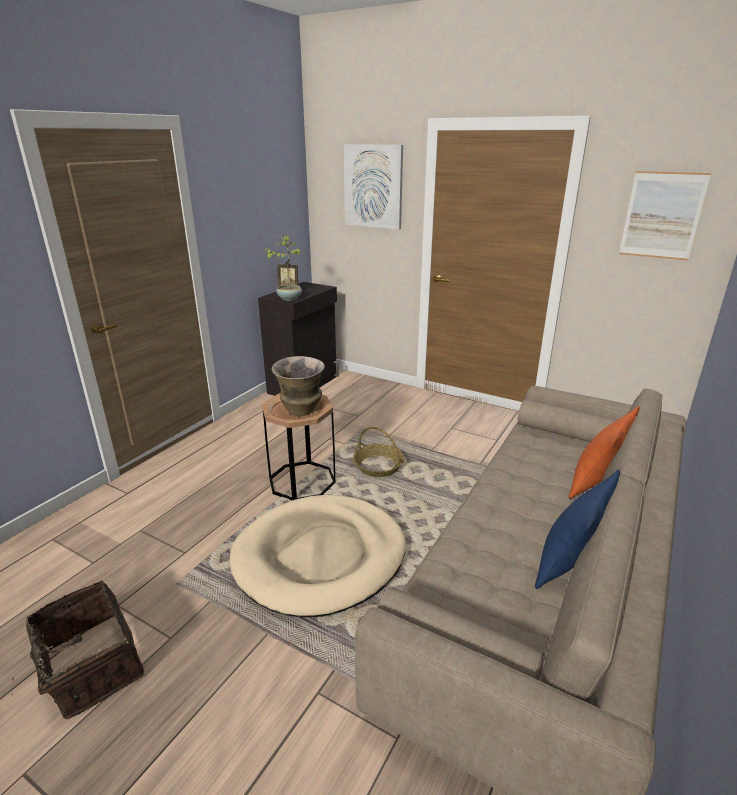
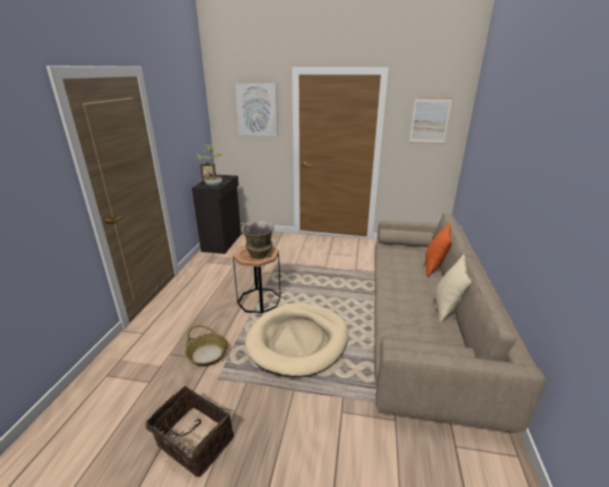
camera: 20 degrees left, 0 degrees up
basket [353,427,404,477] -> basket moved to [184,325,228,366]
blue pillow [535,469,620,589] -> beige pillow [436,254,471,323]

